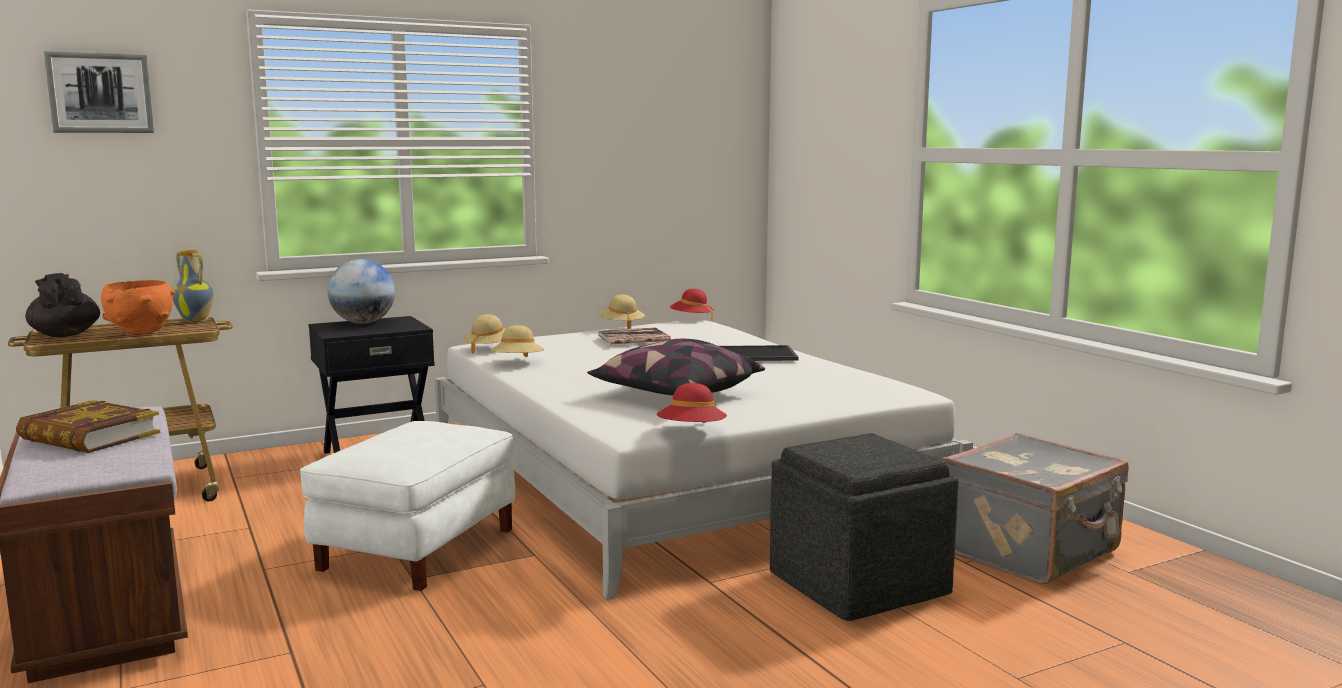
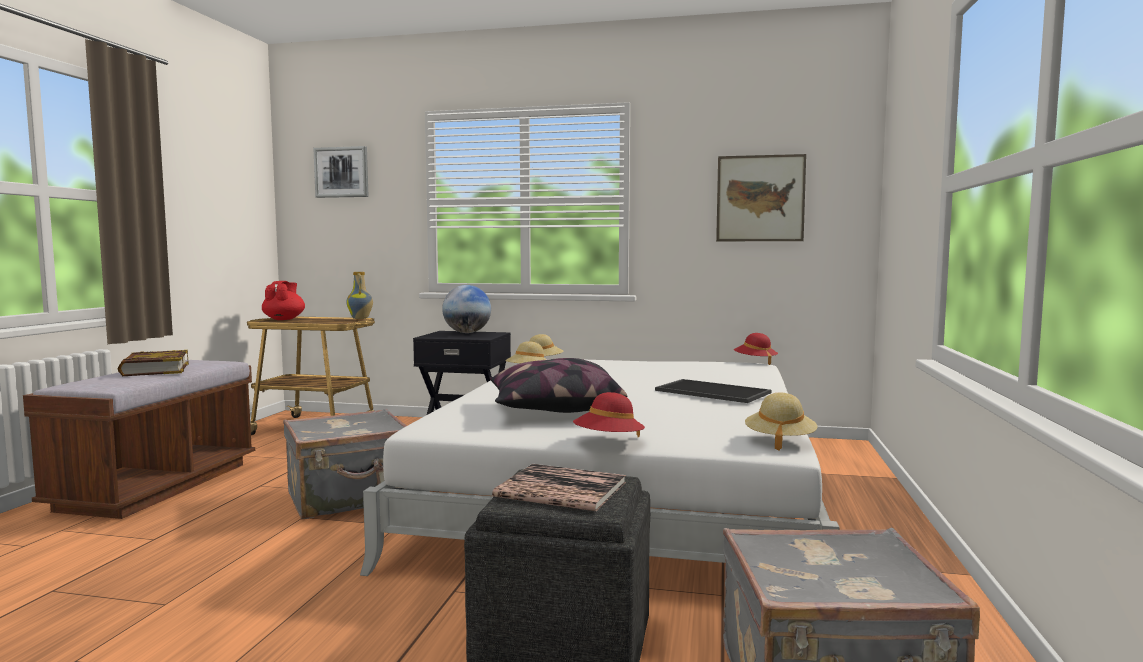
camera: 40 degrees right, 5 degrees down
black teapot [25,273,100,337] -> red teapot [262,281,305,320]
orange bowl [101,280,175,334] -> none
white ottoman [300,421,515,591] -> grey suitcase [283,408,406,520]
book [598,327,671,344] -> book moved to [492,464,626,511]
beige hat [599,294,645,329] -> beige hat moved to [745,393,818,451]
red hat [657,383,727,423] -> red hat moved to [573,392,645,437]
none -> picture [716,154,806,241]

